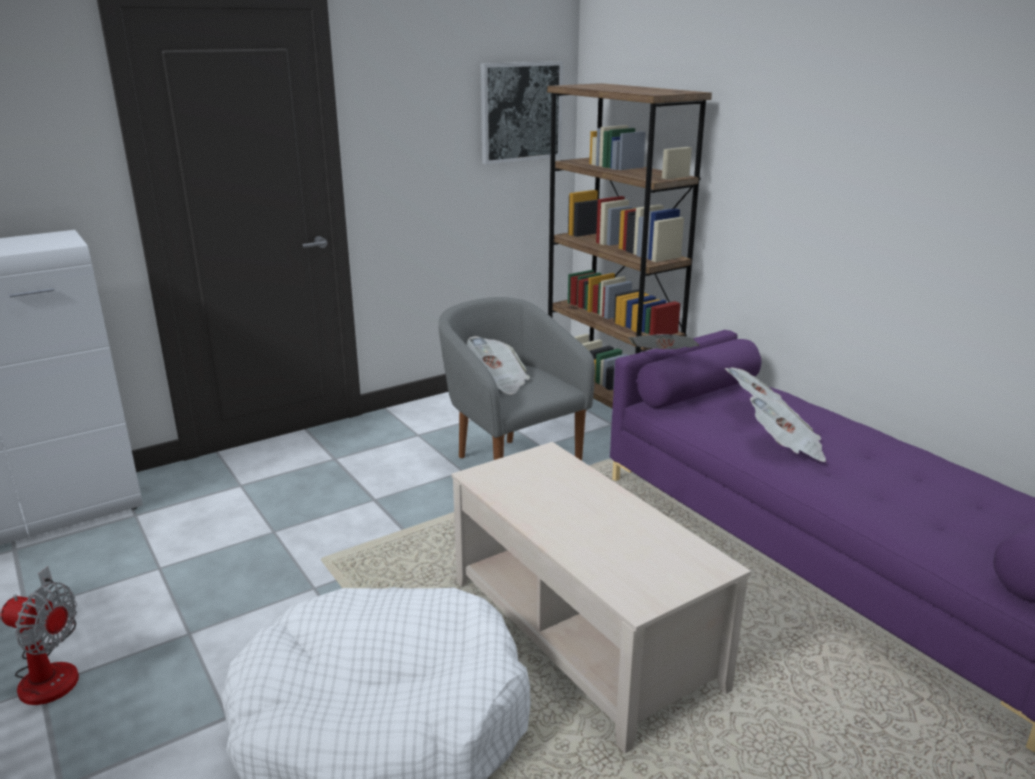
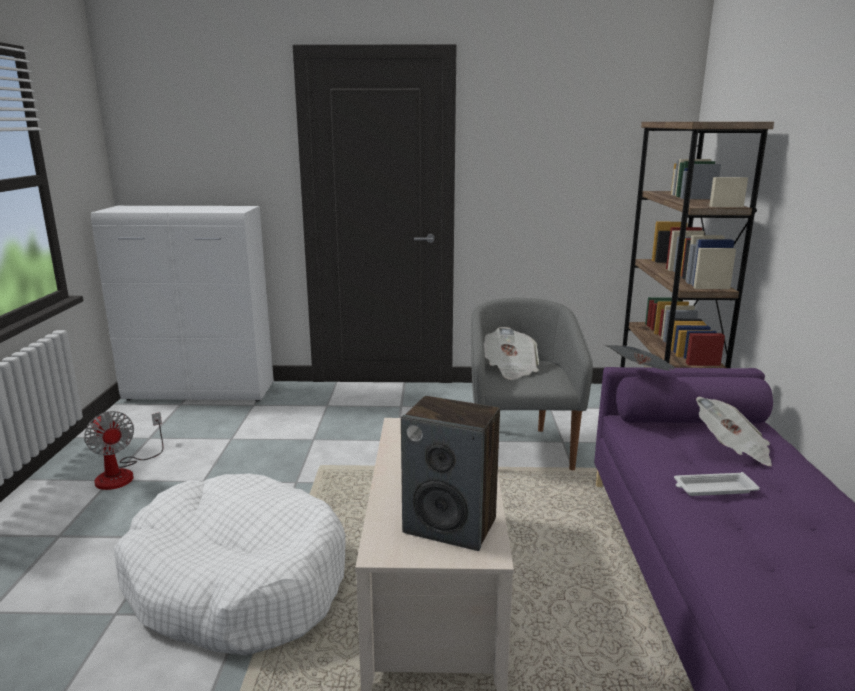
camera: 35 degrees right, 5 degrees down
picture [481,61,563,164] -> none
newspaper [750,396,827,462] -> white tray [674,472,760,496]
none -> speaker [401,396,500,551]

